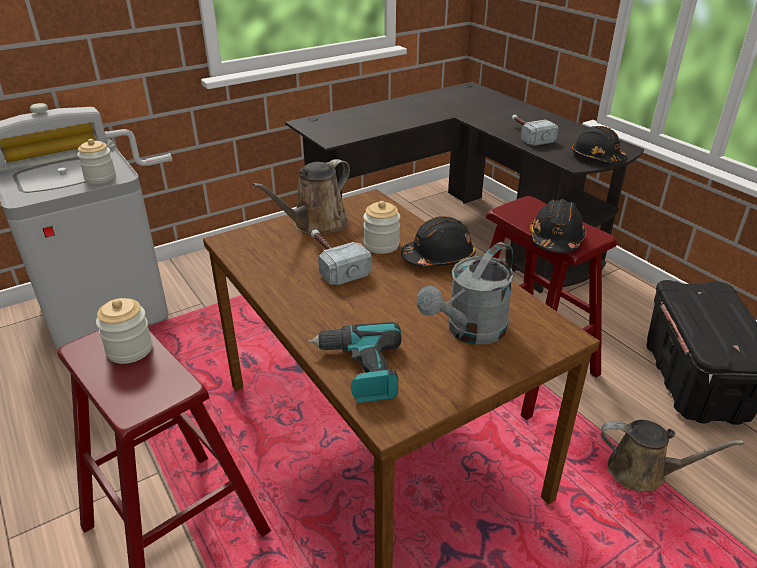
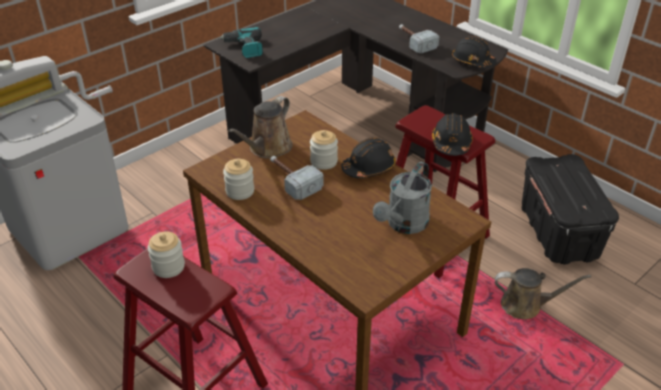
camera: 10 degrees left, 5 degrees up
jar [77,139,116,184] -> jar moved to [223,159,254,200]
power drill [309,322,402,403] -> power drill moved to [219,27,263,58]

